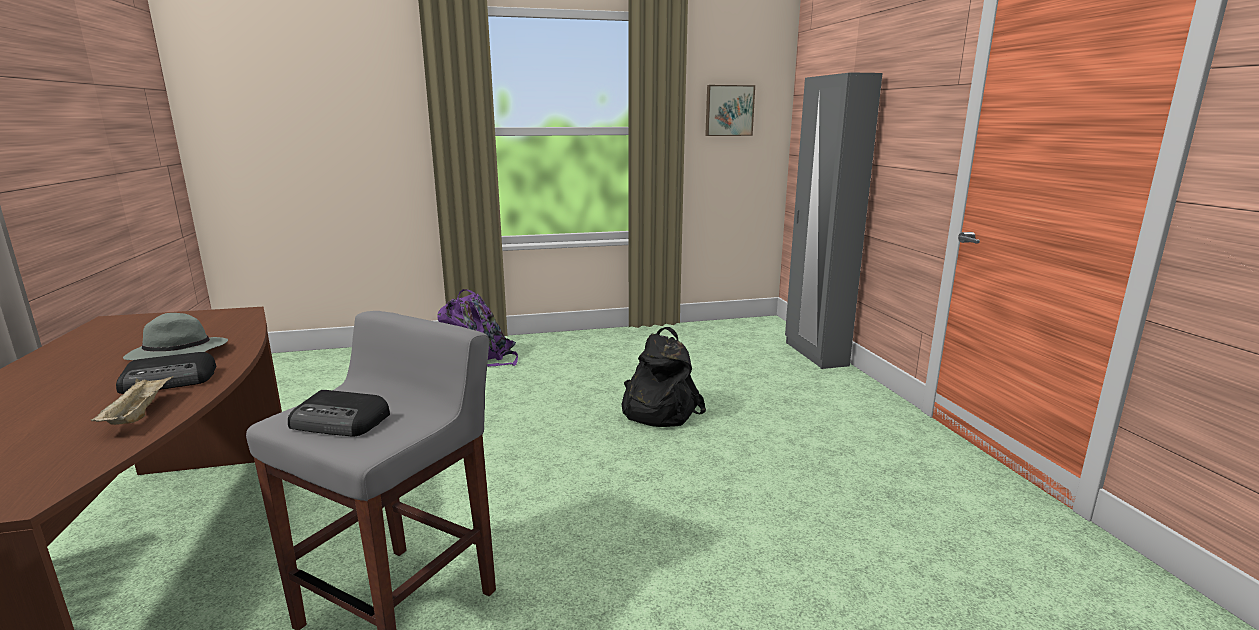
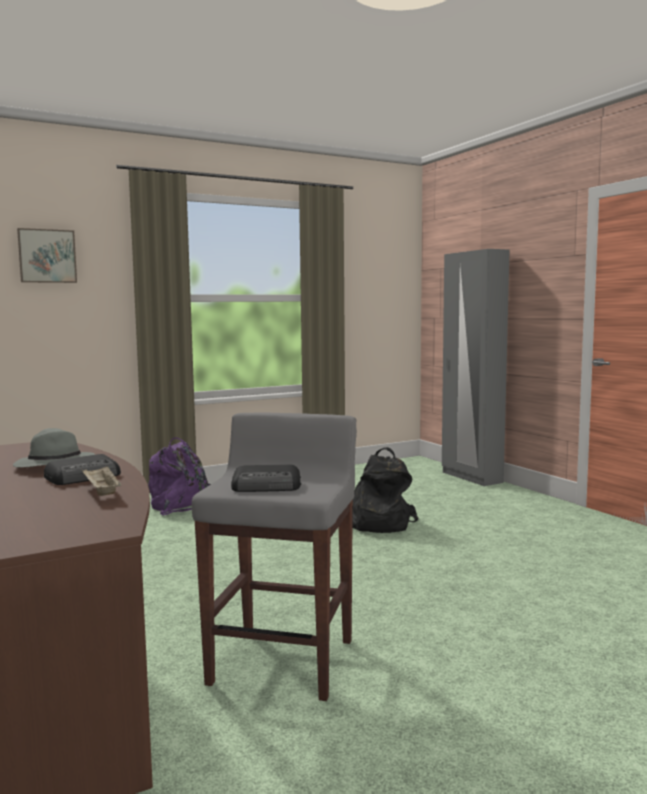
camera: 15 degrees left, 10 degrees down
picture [705,85,755,136] -> picture moved to [17,228,77,283]

